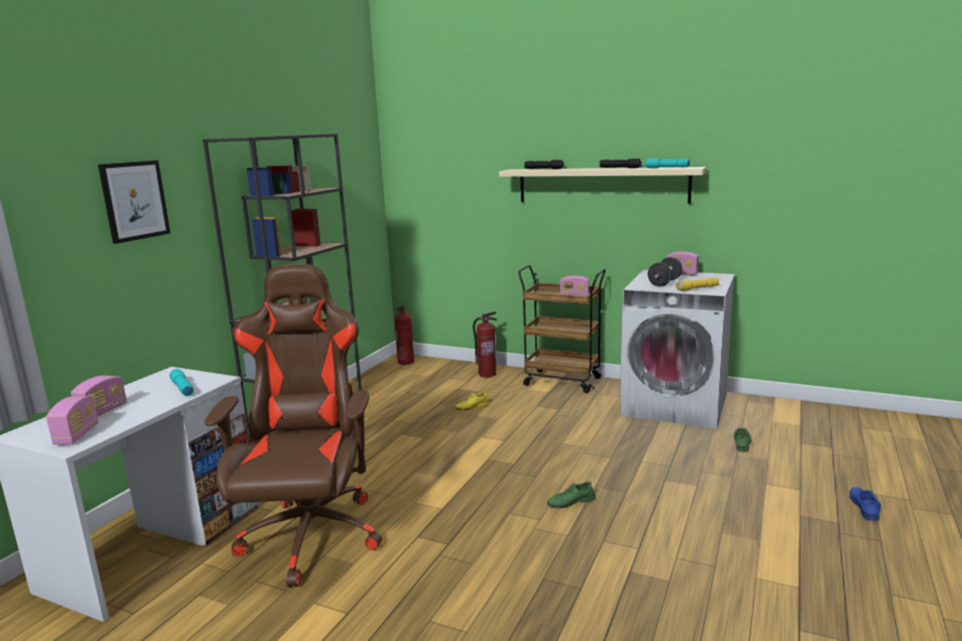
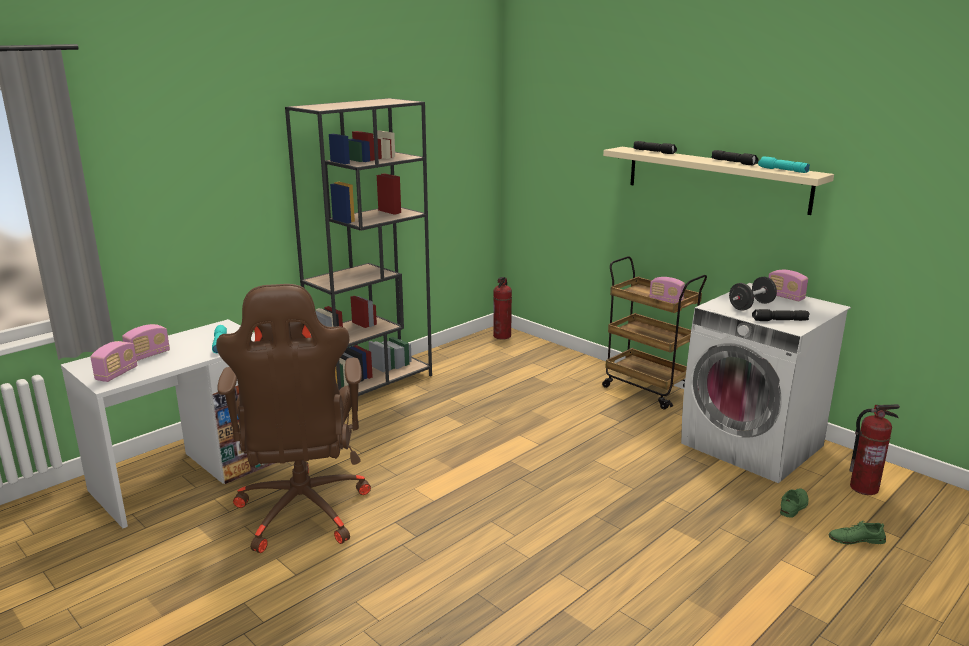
camera: 20 degrees right, 5 degrees up
picture [98,160,170,244] -> none
brown office chair [205,264,382,587] -> brown office chair turned 150 degrees clockwise [216,284,371,553]
yellow shoe [455,391,490,411] -> none
fire extinguisher [473,311,498,378] -> fire extinguisher moved to [849,404,900,495]
green shoe [547,481,596,508] -> green shoe moved to [829,520,886,544]
yellow flashlight [675,277,719,291] -> black flashlight [752,309,810,321]
blue shoe [849,487,881,521] -> none

